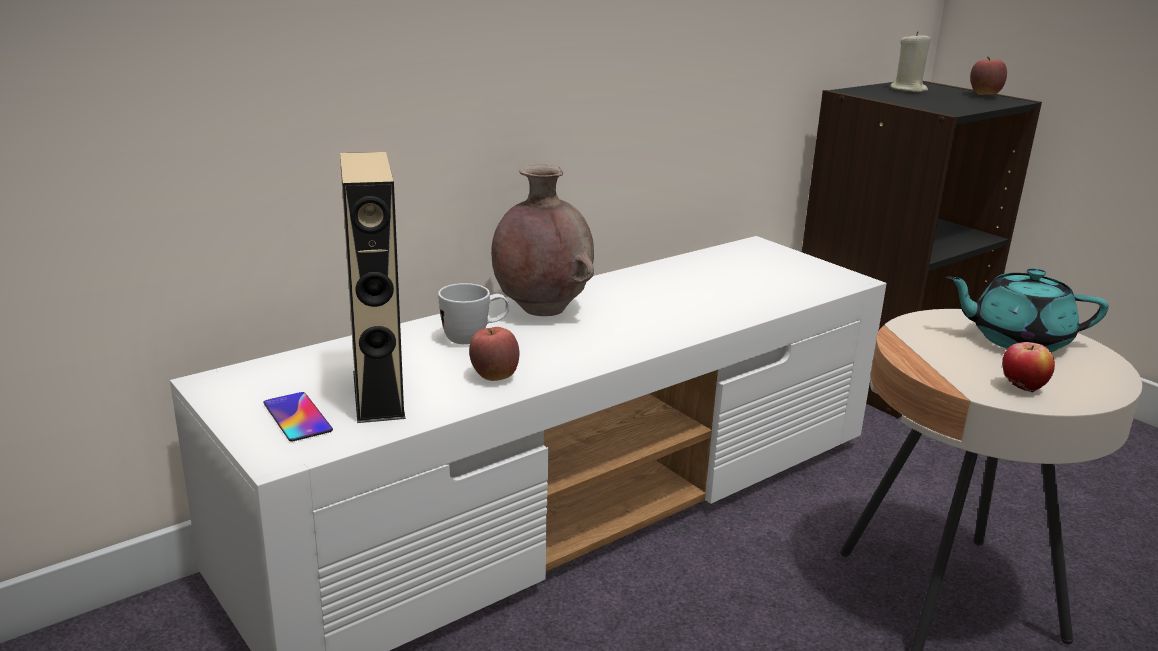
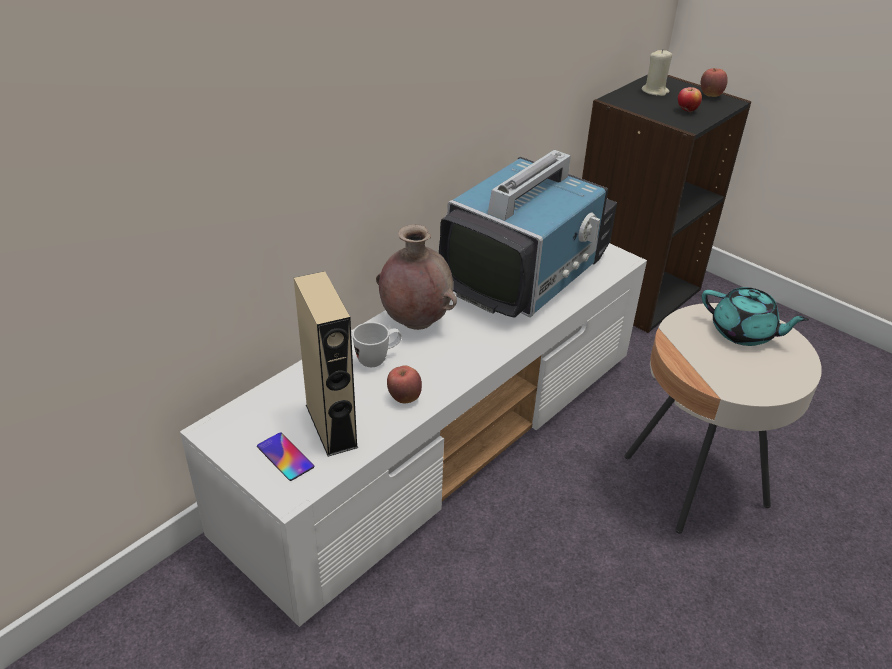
camera: 10 degrees left, 15 degrees up
turquoise teapot [946,268,1109,352] -> turquoise teapot turned 150 degrees counterclockwise [702,287,809,346]
apple [1002,342,1055,392] -> apple moved to [678,87,702,113]
none -> television [439,150,617,317]

